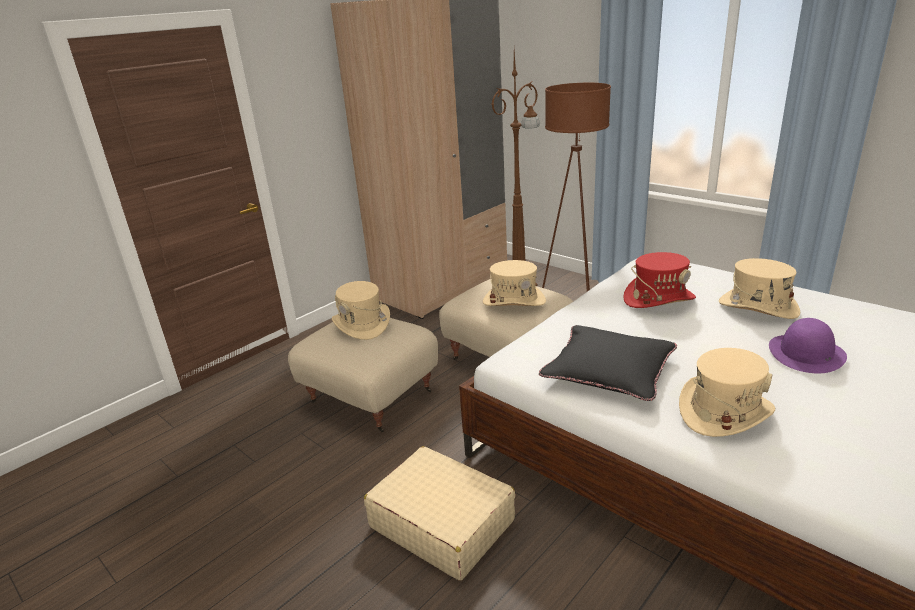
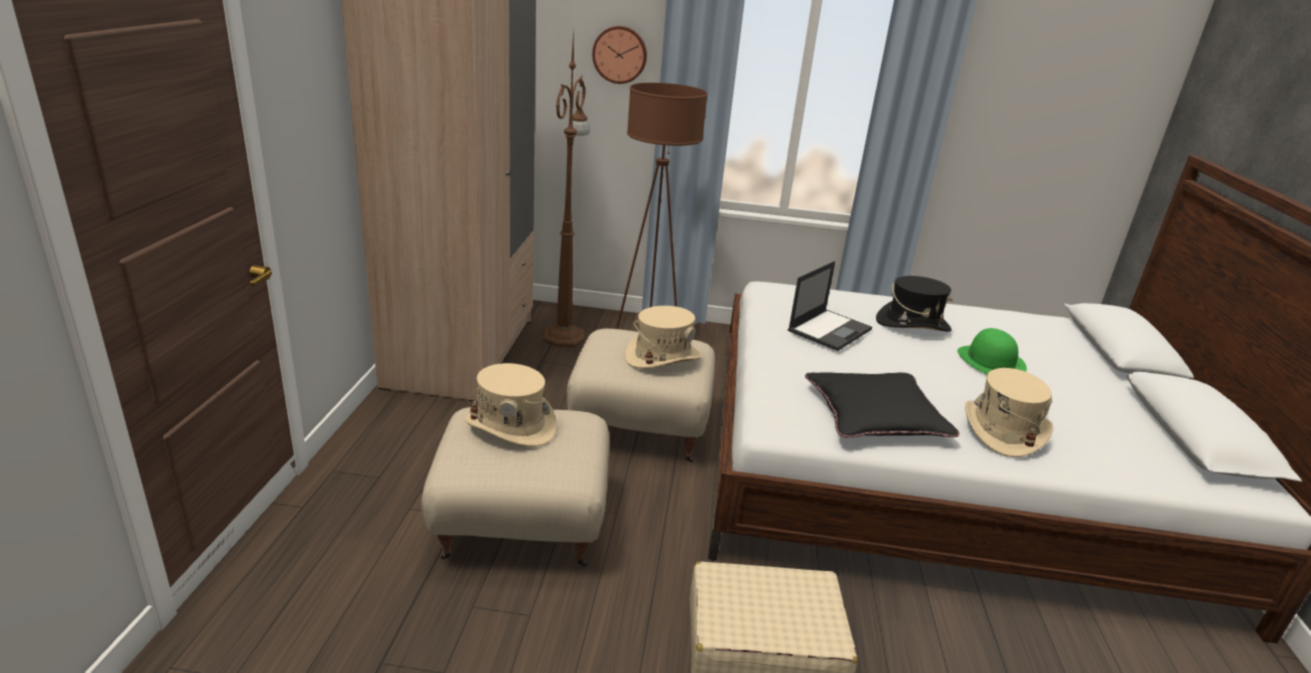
camera: 40 degrees left, 0 degrees up
red hat [623,252,696,308] -> laptop [788,261,872,351]
beige hat [719,258,800,319] -> black hat [876,276,953,332]
purple hat [769,318,847,373] -> green hat [957,328,1027,374]
none -> wall clock [592,26,647,84]

